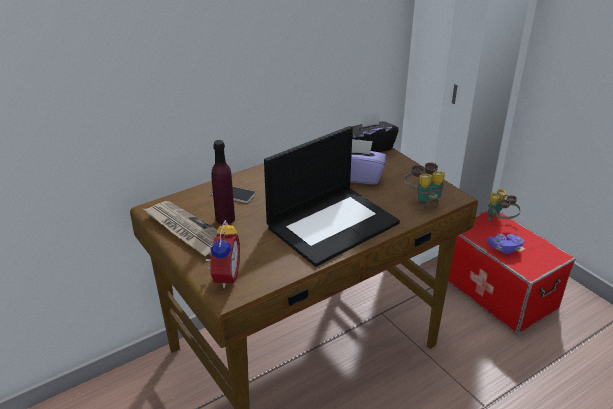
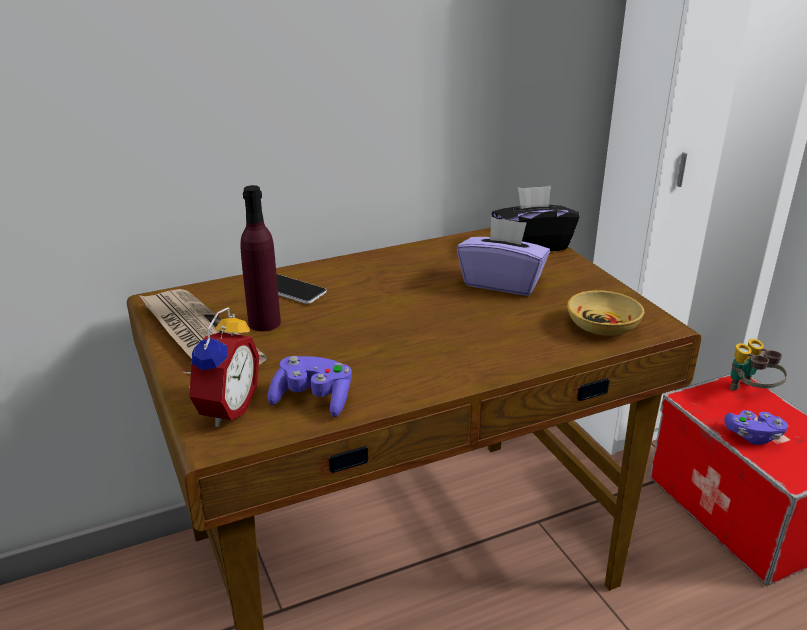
camera: 10 degrees right, 5 degrees down
laptop [264,126,400,267] -> none
binoculars [404,162,445,209] -> beige bowl [567,290,644,336]
none -> purple game controller [267,356,352,417]

